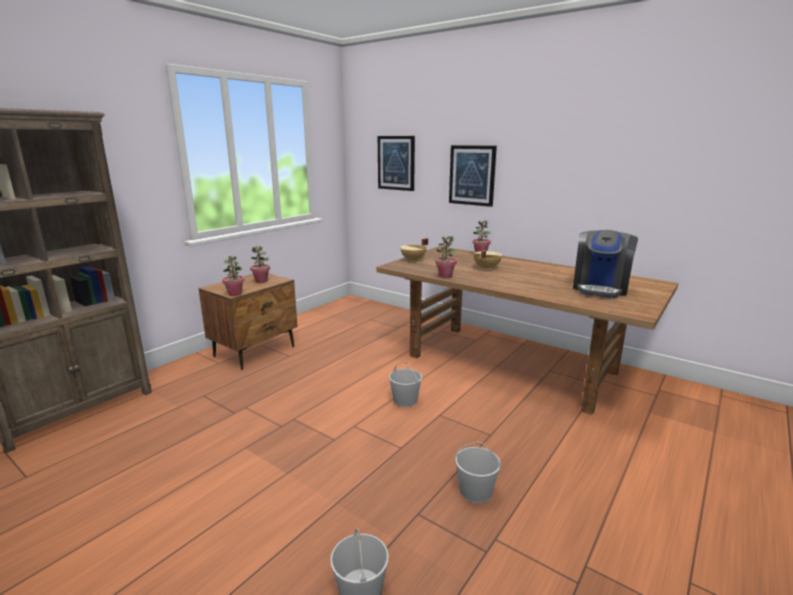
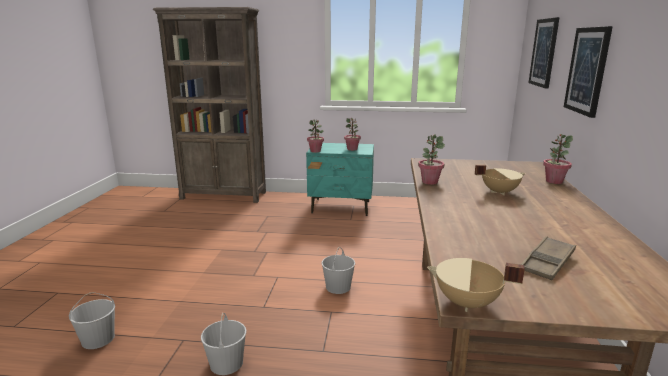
camera: 60 degrees right, 0 degrees up
brown nightstand [198,273,298,370] -> turquoise nightstand [306,143,374,216]
beige cooking pot [400,238,428,262] -> beige cooking pot moved to [427,258,525,312]
coffee machine [573,230,638,298] -> brown tray [521,236,576,280]

